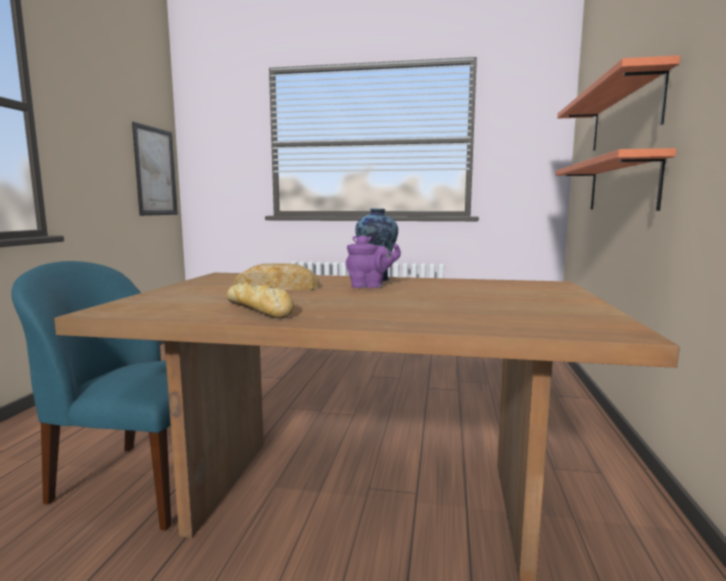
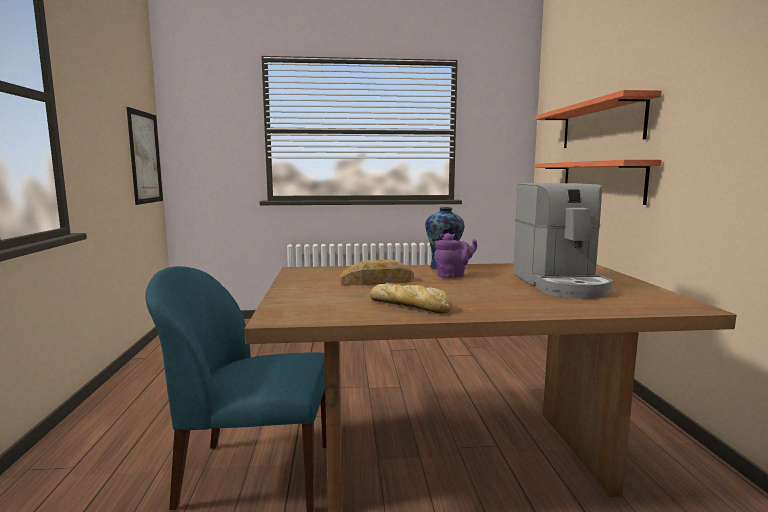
camera: 15 degrees left, 0 degrees up
none -> coffee machine [513,183,613,299]

